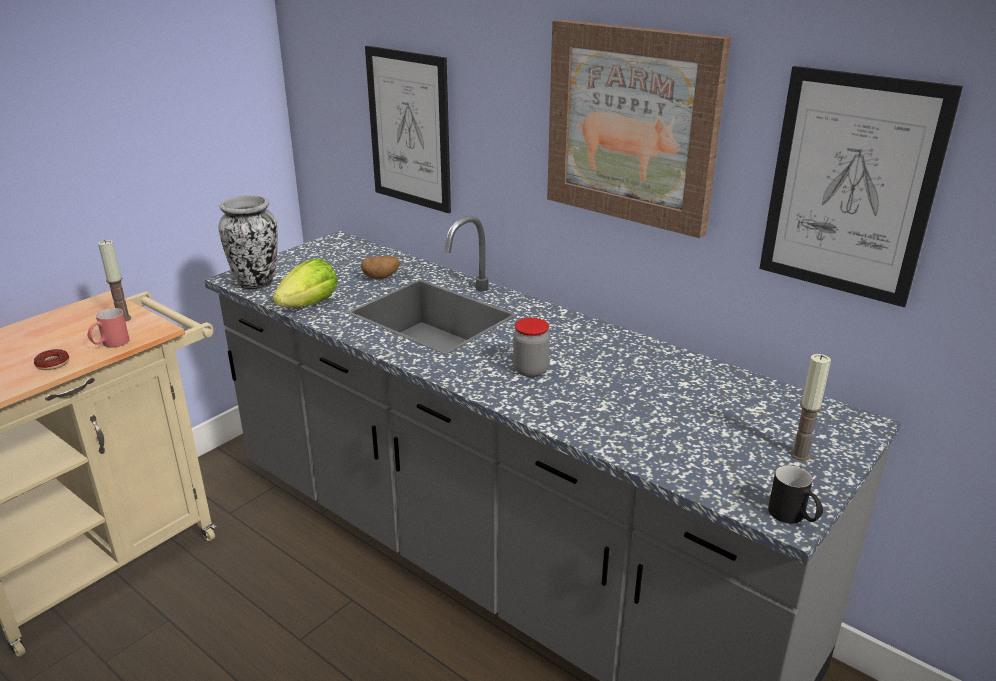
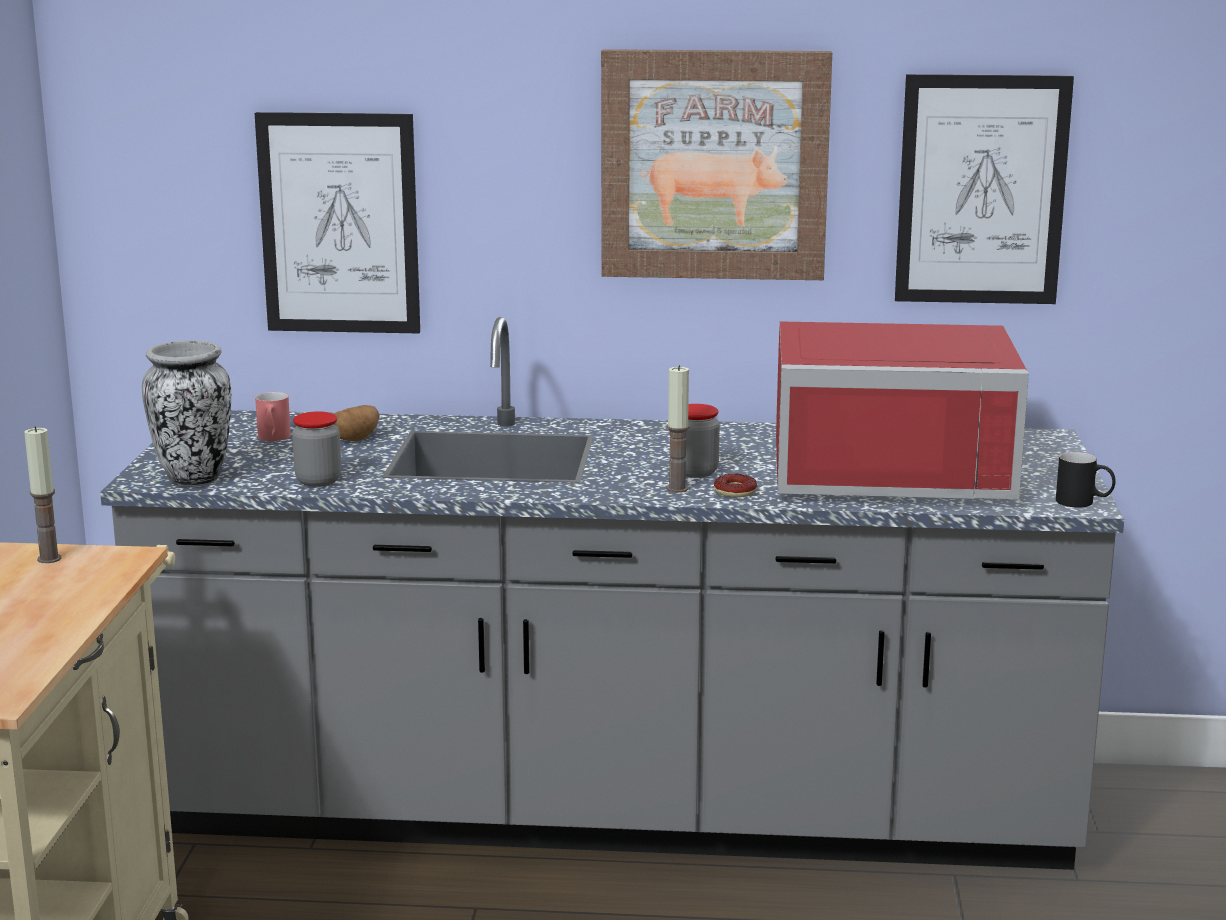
camera: 35 degrees left, 10 degrees down
donut [34,349,69,370] -> donut moved to [714,474,757,497]
red mug [88,308,130,348] -> red mug moved to [255,392,291,441]
lettuce [273,258,338,307] -> jar [292,411,341,487]
candle [790,354,831,461] -> candle moved to [667,365,689,493]
none -> red microwave [776,321,1029,500]

